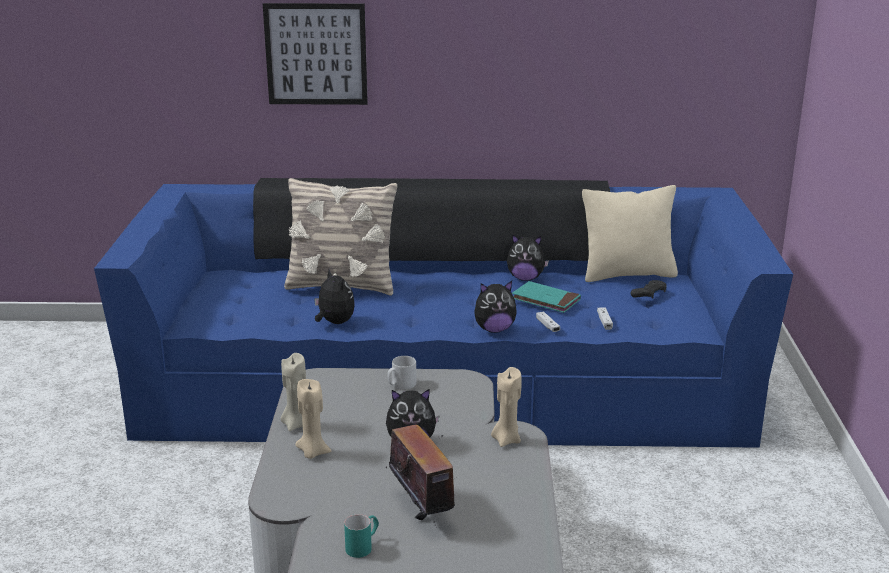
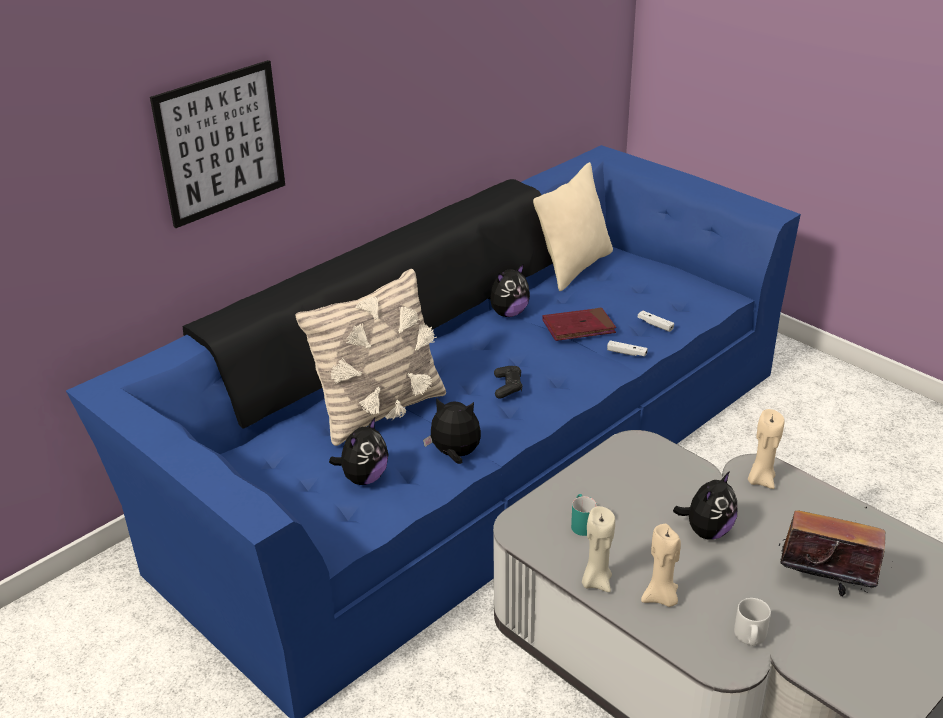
camera: 45 degrees left, 10 degrees up
turquoise mug [344,514,379,558] -> turquoise mug moved to [571,494,597,536]
grey mug [388,356,416,390] -> grey mug moved to [734,598,771,646]
plush toy [475,281,517,333] -> plush toy moved to [329,417,388,485]
turquoise book [512,281,581,313] -> red book [542,307,616,341]
black game controller [631,280,667,299] -> black game controller moved to [494,366,522,399]

